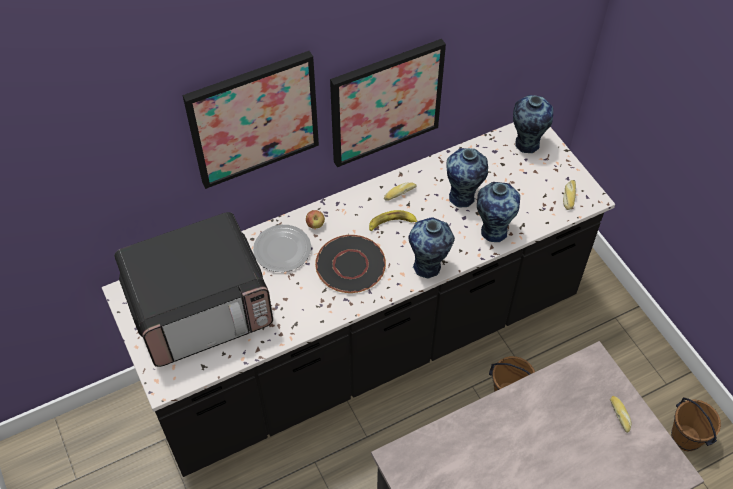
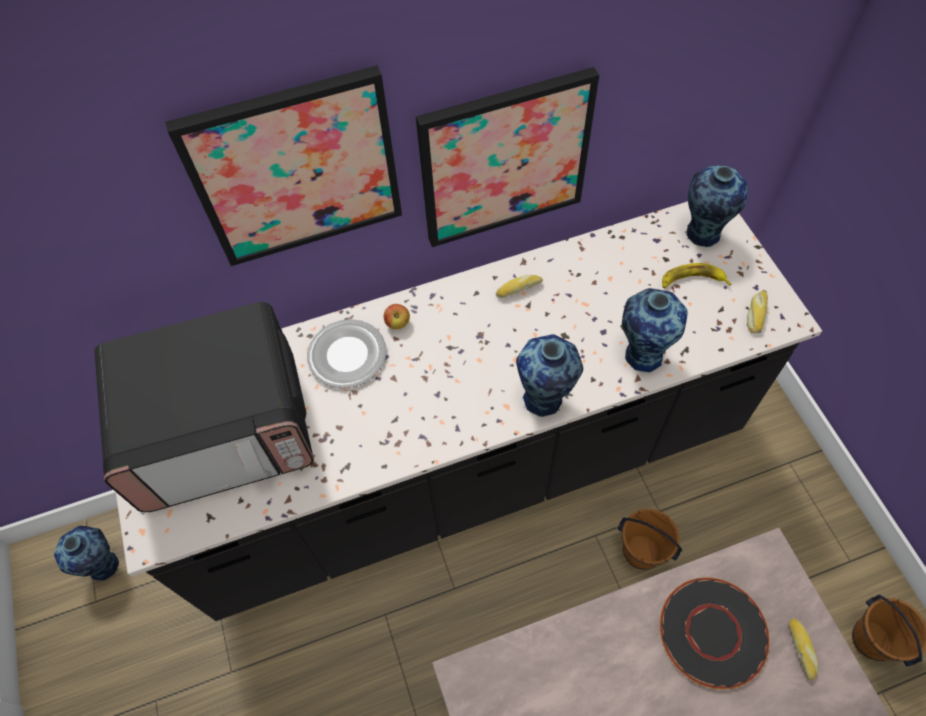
camera: 10 degrees right, 5 degrees up
black plate [315,235,386,293] -> black plate moved to [660,577,770,689]
banana [369,210,418,231] -> banana moved to [662,263,731,288]
vase [447,148,488,207] -> vase moved to [54,526,119,581]

